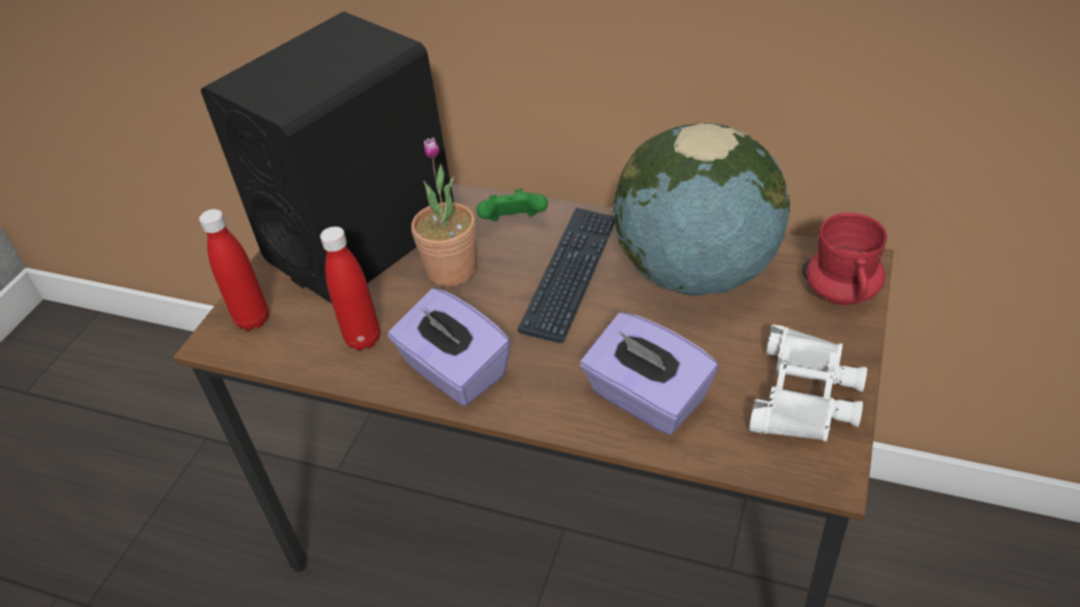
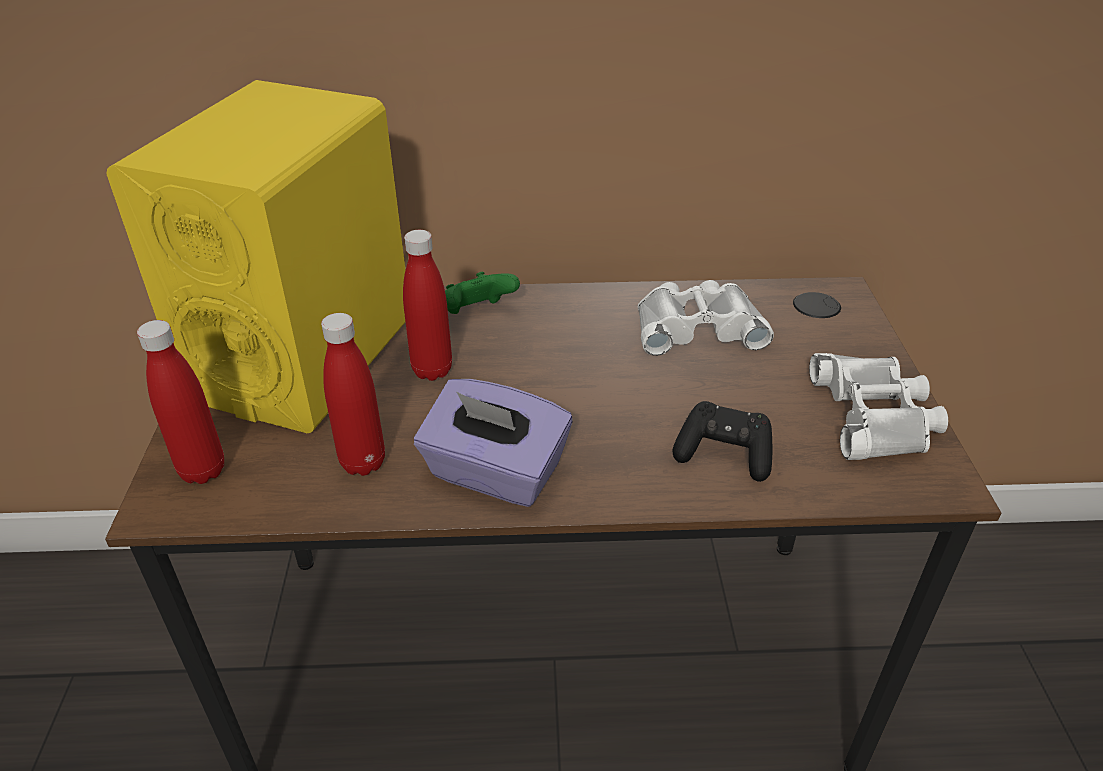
camera: 25 degrees left, 5 degrees down
black speaker [201,12,454,303] -> yellow speaker [106,80,405,433]
potted plant [411,138,477,287] -> red bottle [403,230,452,381]
keyboard [517,208,615,343] -> none
purple tissue box [580,312,718,435] -> black game controller [673,401,772,482]
globe [613,123,790,296] -> white binoculars [638,280,774,356]
red mug [806,212,887,305] -> none

